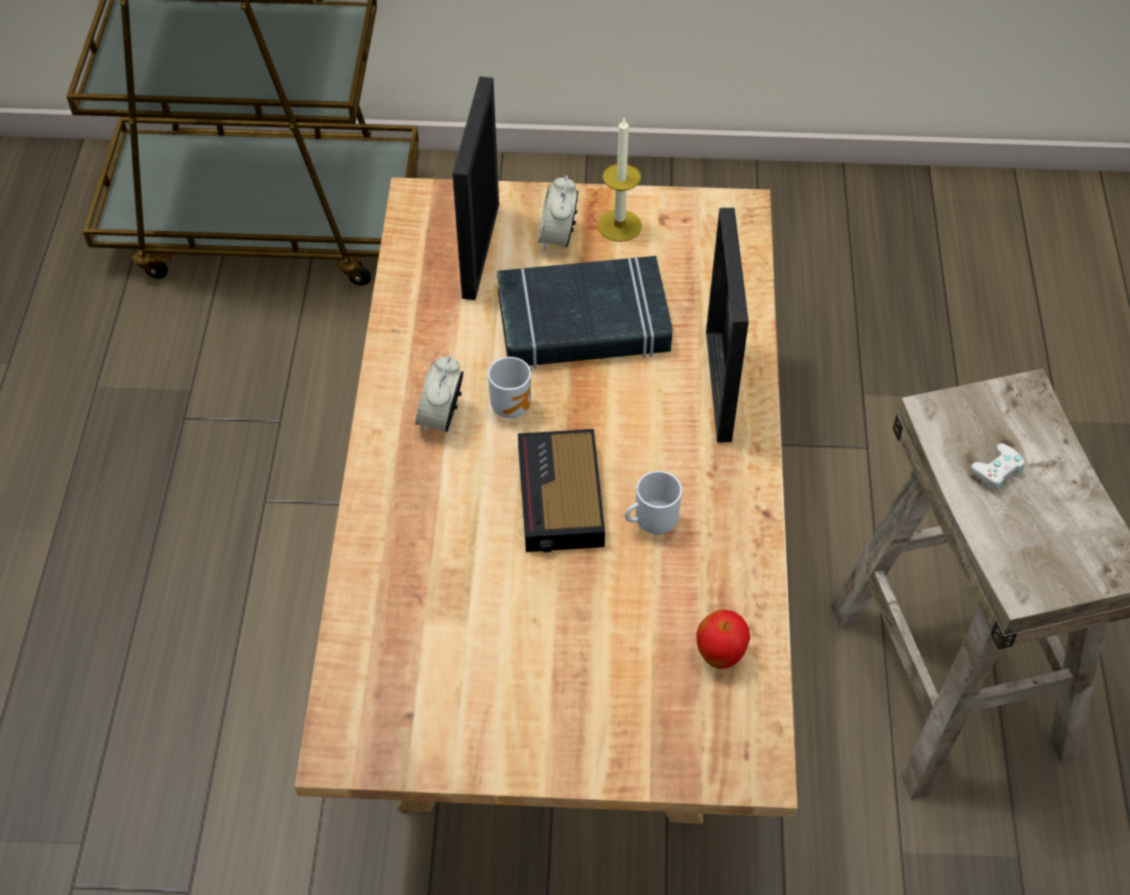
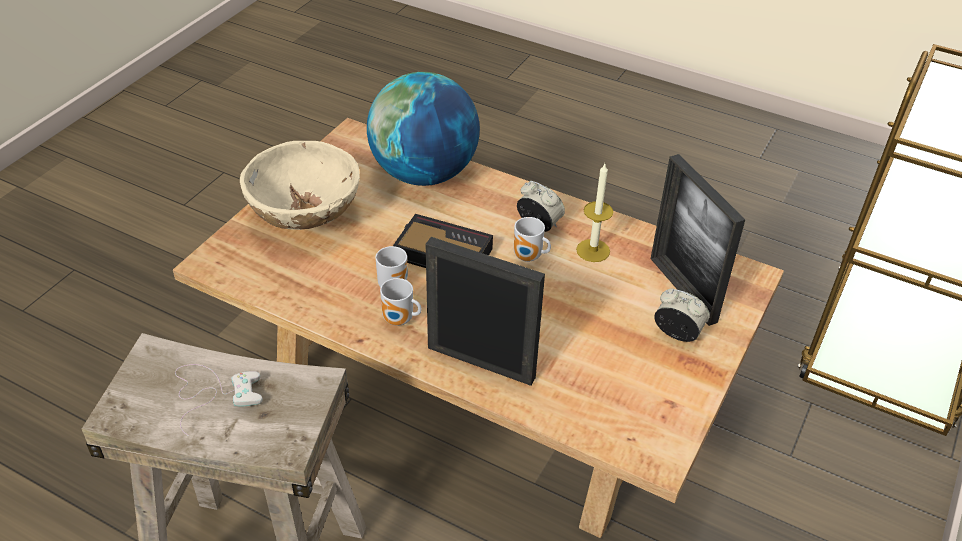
camera: 115 degrees right, 10 degrees down
picture frame [452,76,499,300] -> picture frame turned 150 degrees counterclockwise [651,154,745,326]
black book [497,256,673,368] -> none
candle [598,116,642,242] -> candle moved to [576,164,613,262]
apple [696,610,750,669] -> none
none -> beige bowl [240,141,360,230]
none -> globe [367,72,480,186]
none -> mug [380,278,422,326]

